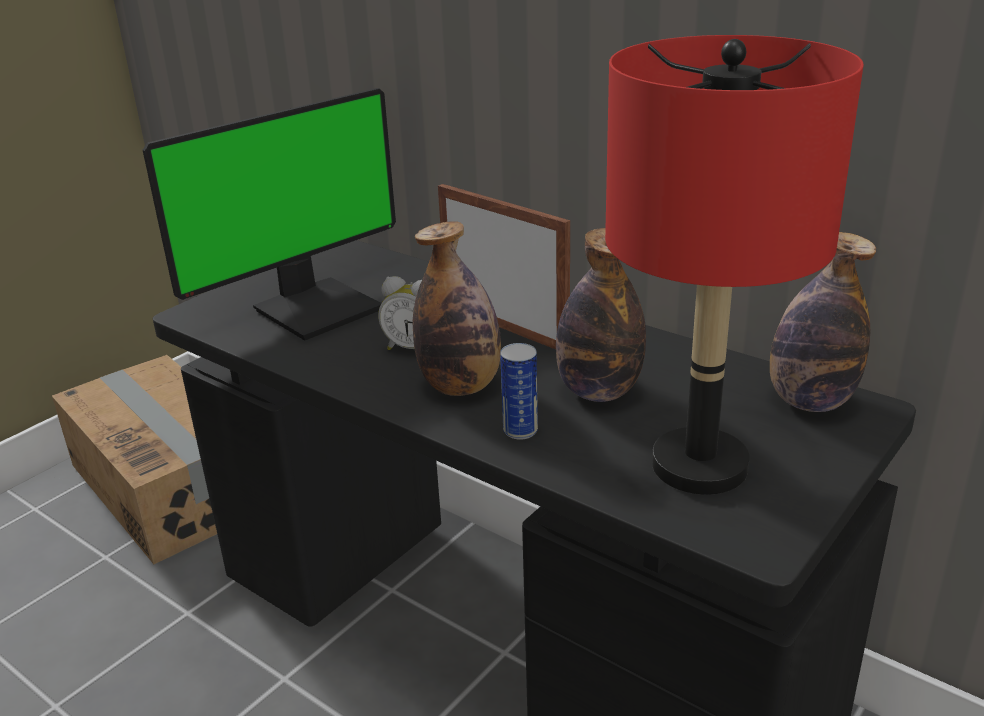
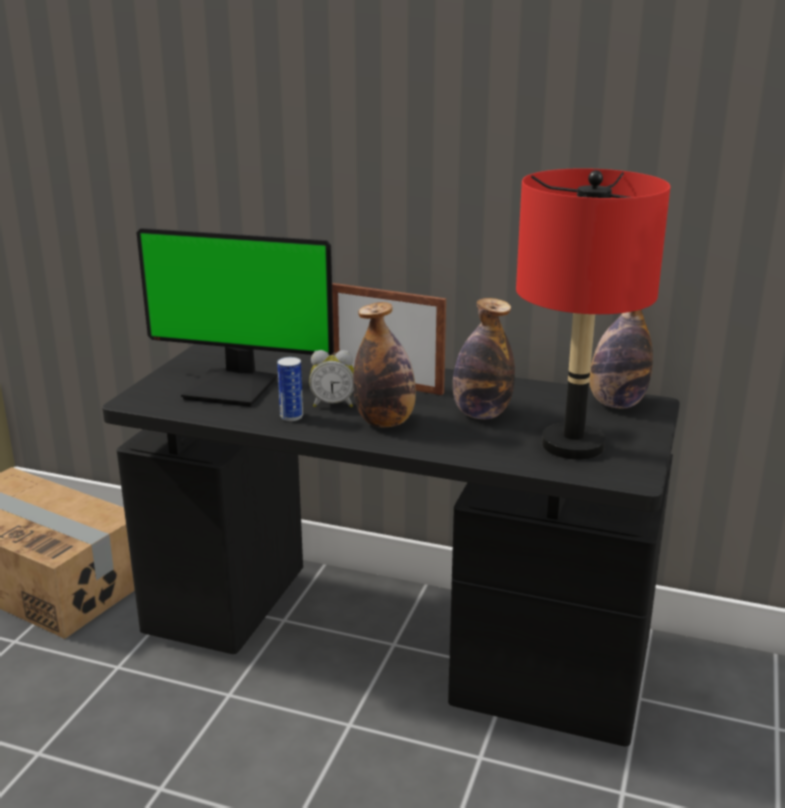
camera: 20 degrees left, 5 degrees down
monitor [143,88,396,340] -> monitor turned 75 degrees clockwise [137,228,334,407]
can [500,343,538,440] -> can moved to [277,357,303,421]

